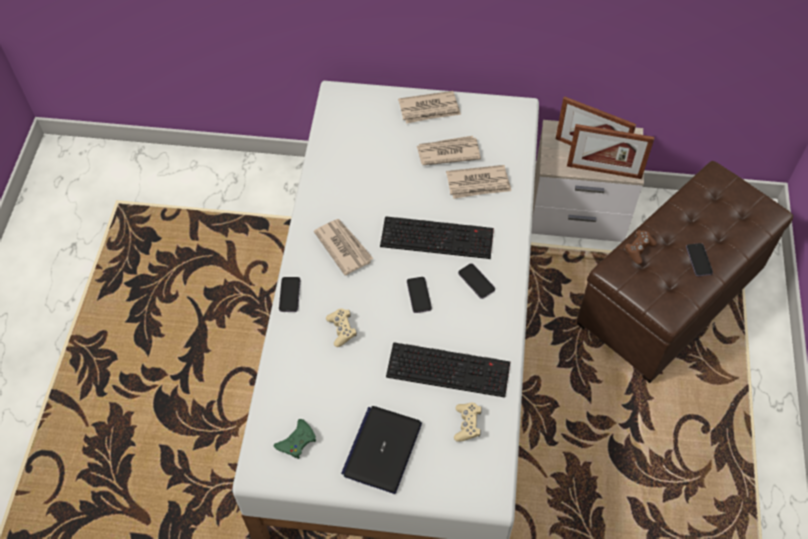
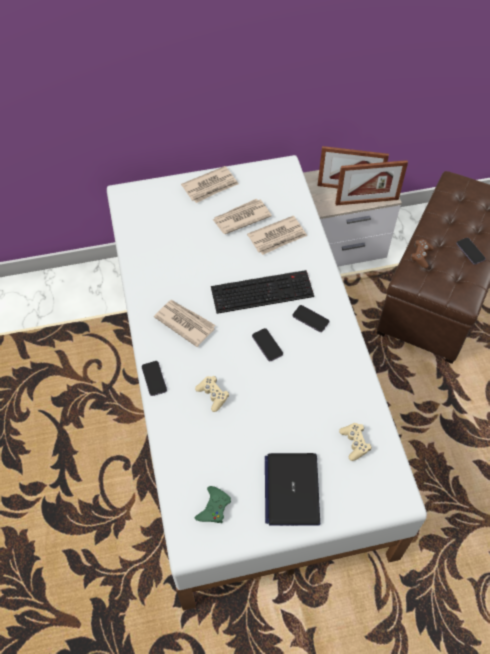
camera: 20 degrees left, 0 degrees up
keyboard [386,342,510,398] -> none

